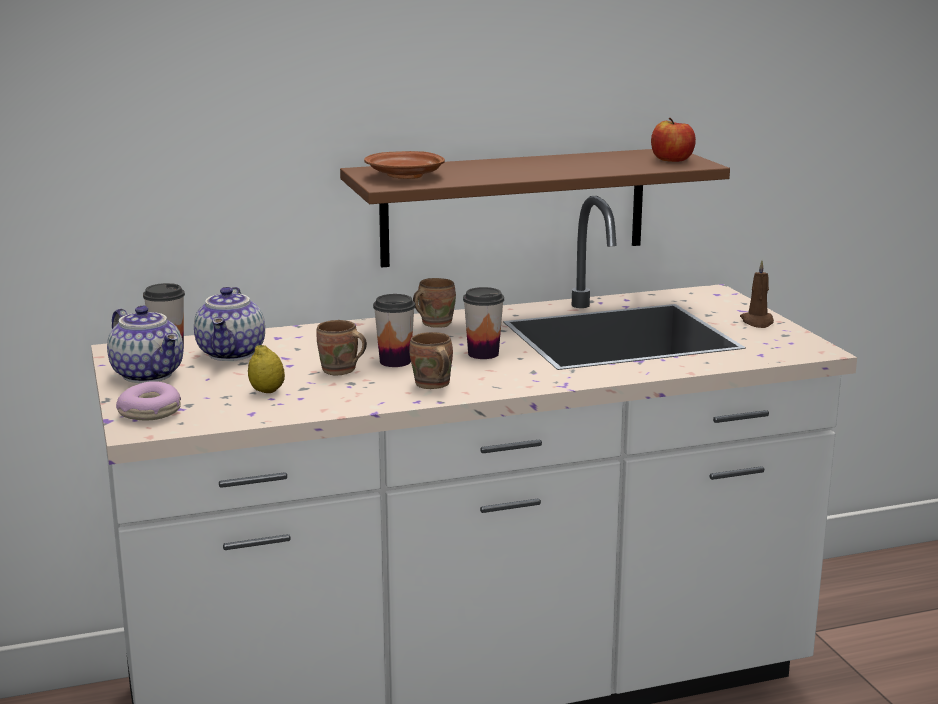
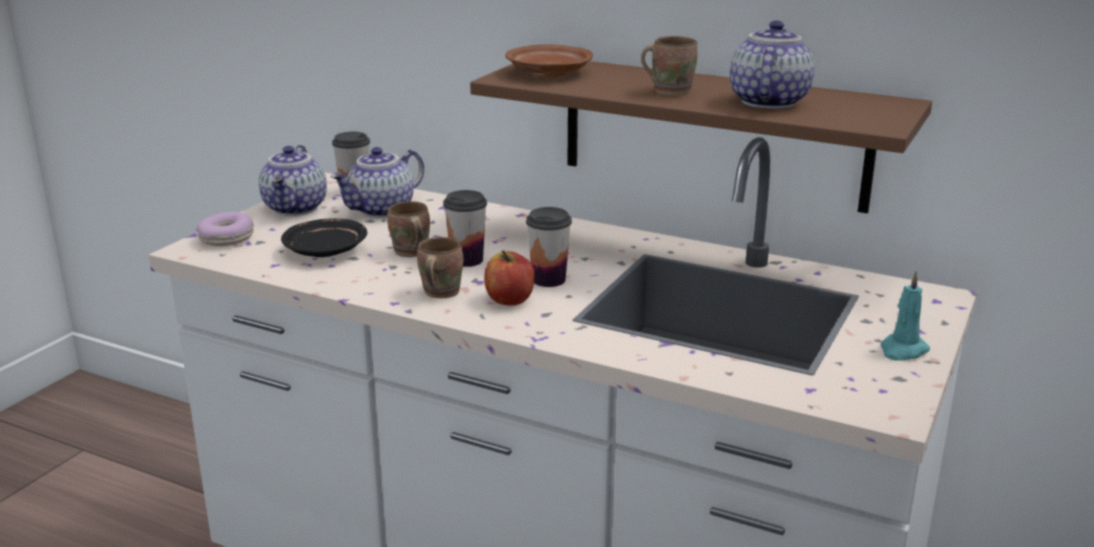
camera: 45 degrees right, 5 degrees up
lemon [248,345,285,393] -> black plate [281,219,367,257]
brown mug [413,278,456,328] -> brown mug moved to [641,36,697,96]
apple [651,118,696,162] -> apple moved to [484,250,535,306]
brown candle [740,261,774,328] -> turquoise candle [880,272,930,361]
none -> teapot [730,20,814,109]

